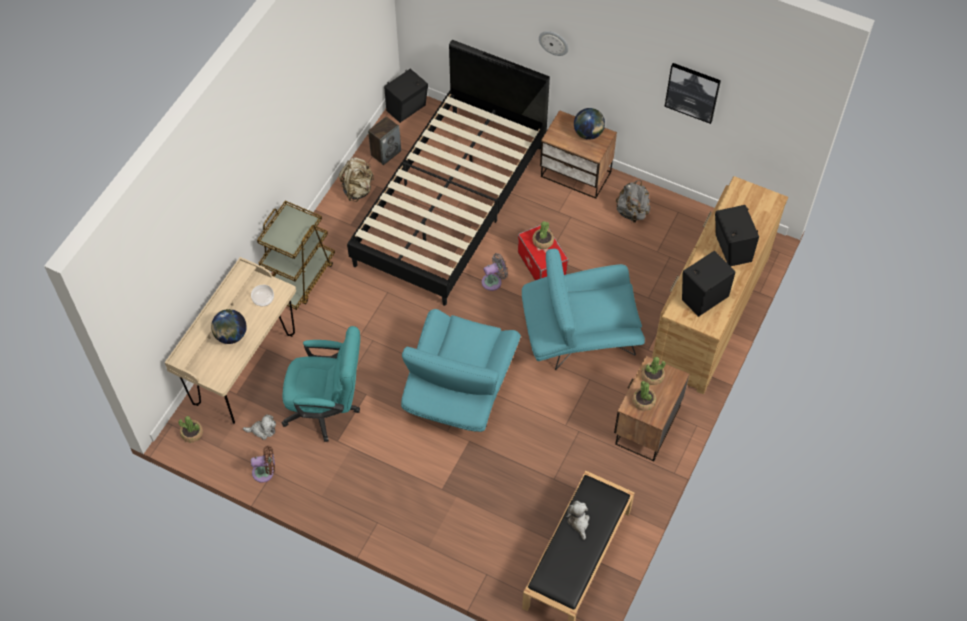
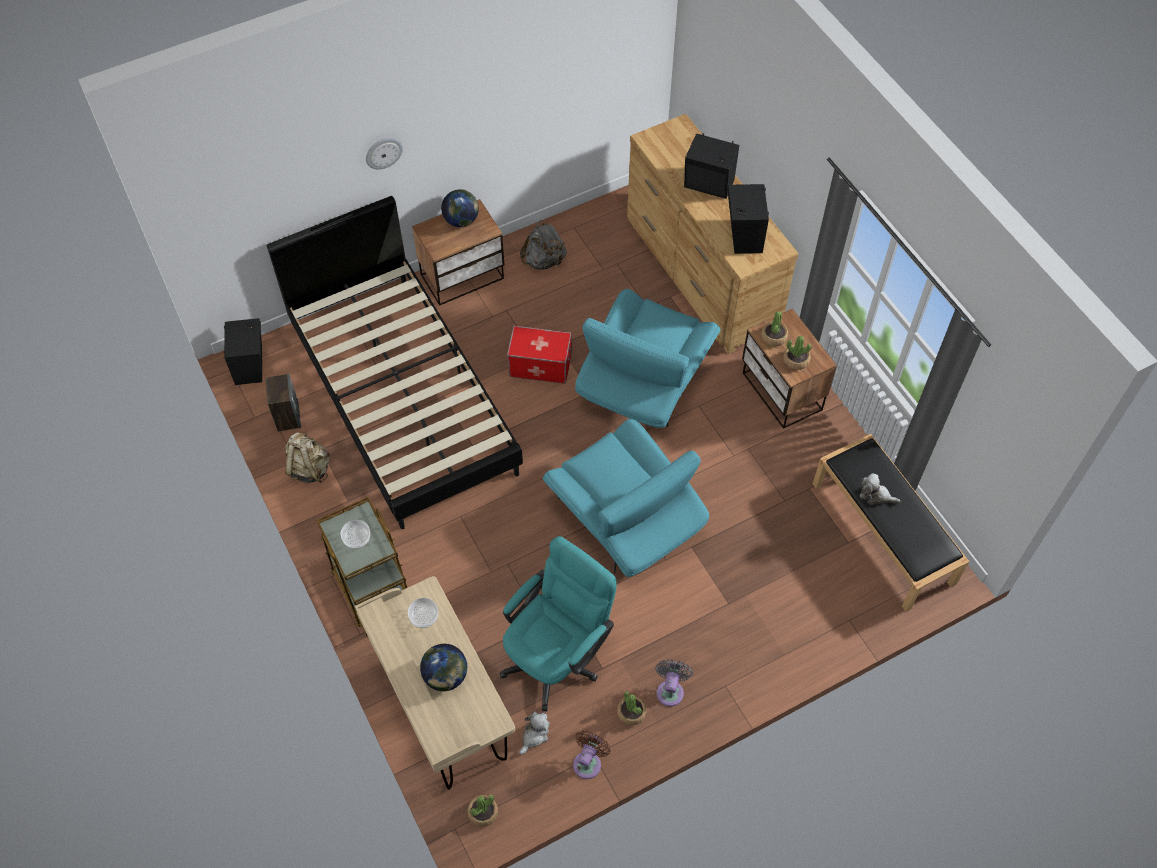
camera: 55 degrees left, 0 degrees up
grey fan [482,253,508,291] -> grey fan moved to [656,659,693,707]
potted plant [533,221,554,249] -> potted plant moved to [617,691,647,726]
picture [664,63,721,124] -> none
none -> bowl [341,520,370,549]

